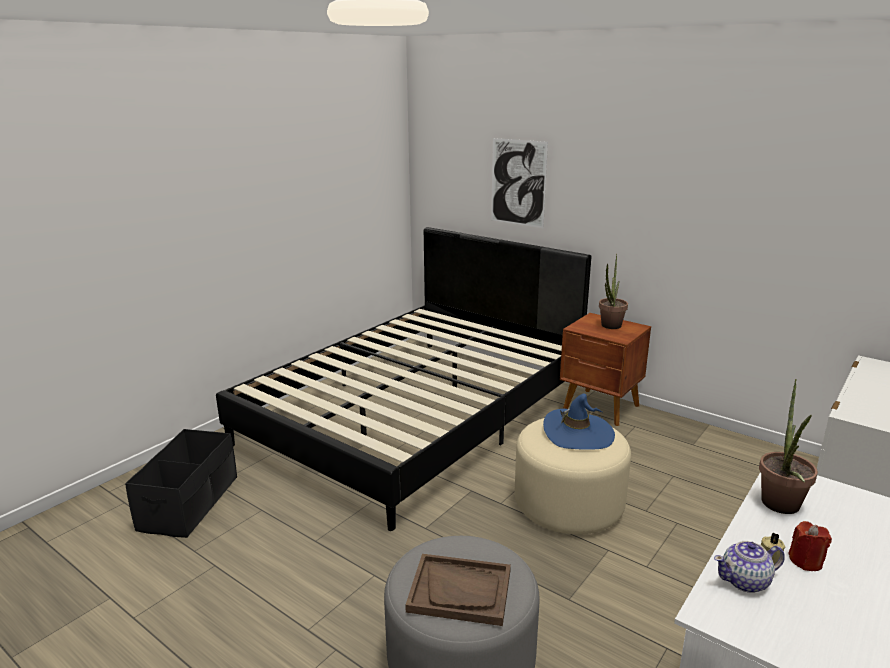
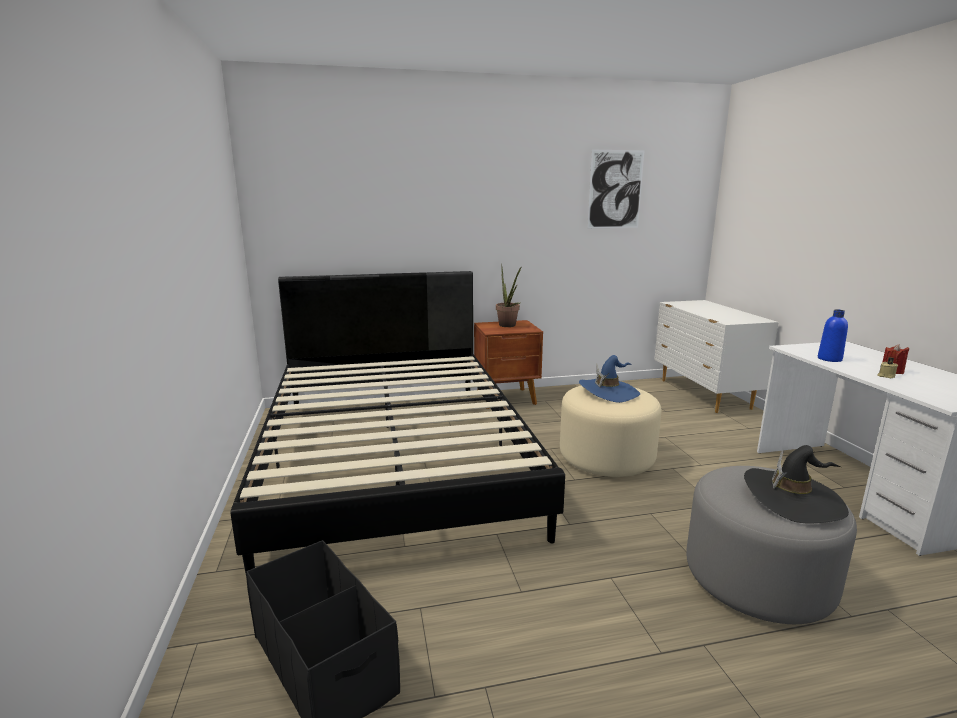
camera: 50 degrees left, 5 degrees down
brown tray [405,554,511,626] -> black hat [744,445,849,523]
picture [491,138,548,228] -> picture moved to [587,150,645,228]
teapot [714,541,785,593] -> none
potted plant [759,379,818,514] -> blue bottle [818,309,848,362]

